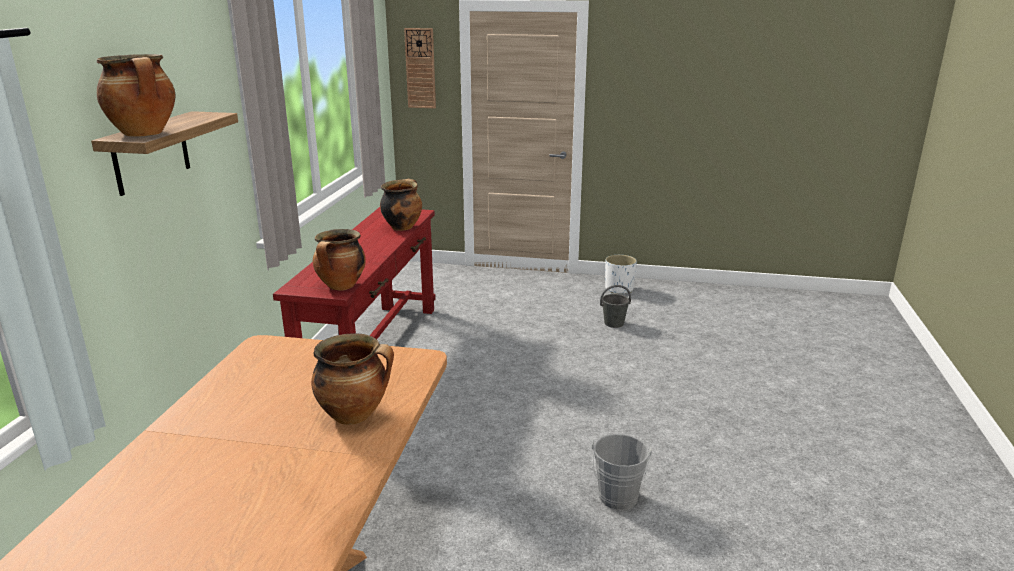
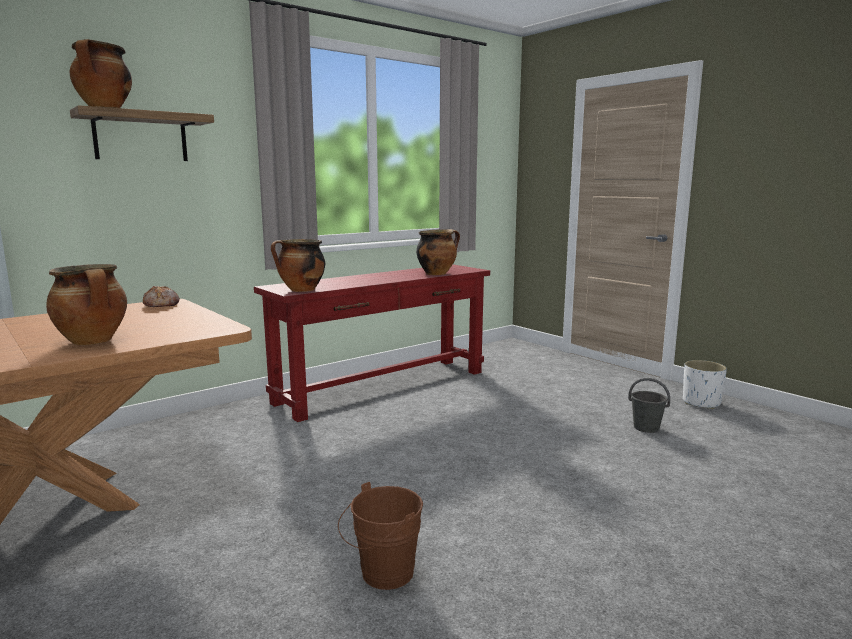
camera: 40 degrees right, 10 degrees down
wall clock [404,28,436,108] -> none
grey bucket [591,434,652,510] -> brown bucket [338,482,423,590]
none -> bread [143,286,180,307]

